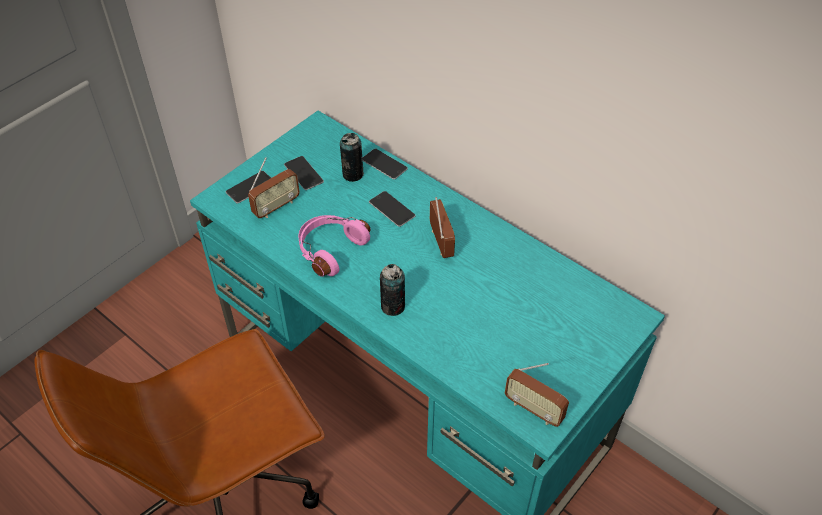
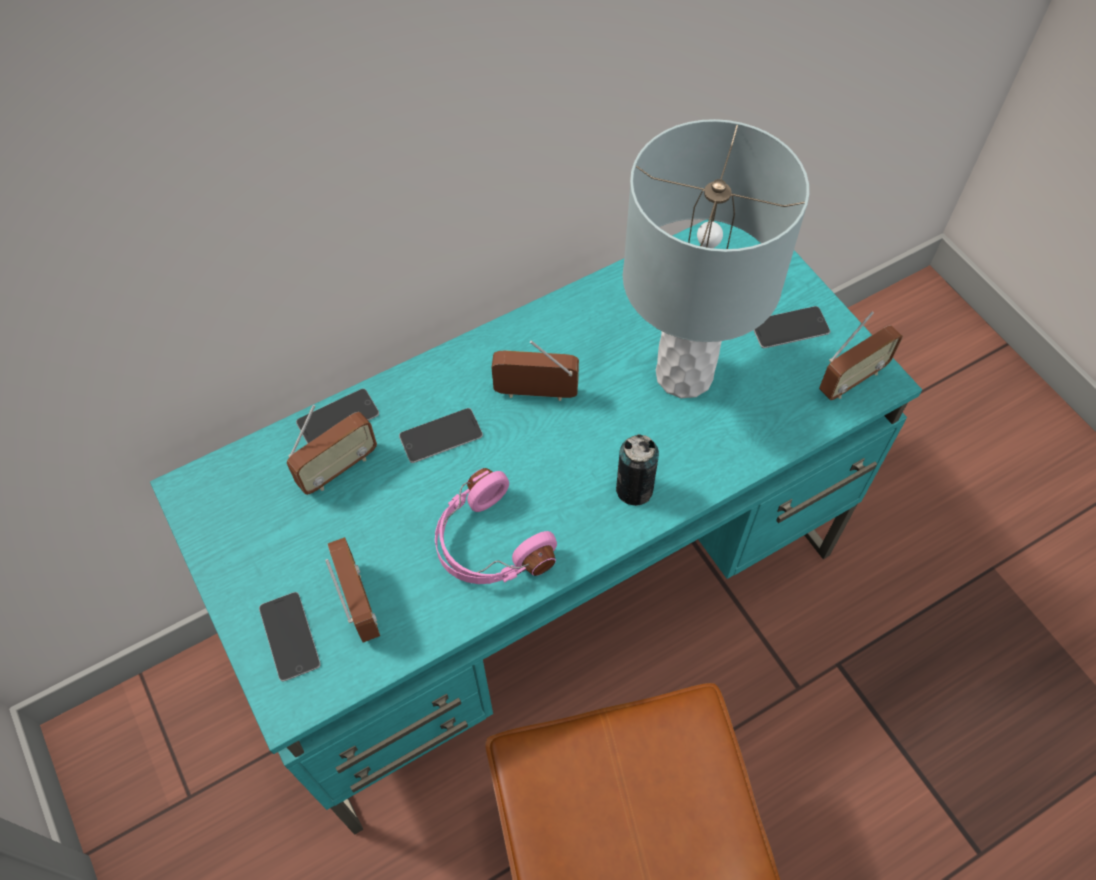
camera: 70 degrees left, 10 degrees up
phone [284,156,324,190] -> phone moved to [754,306,830,348]
can [340,133,364,182] -> radio [287,405,377,495]
none -> grey table lamp [623,119,809,398]

